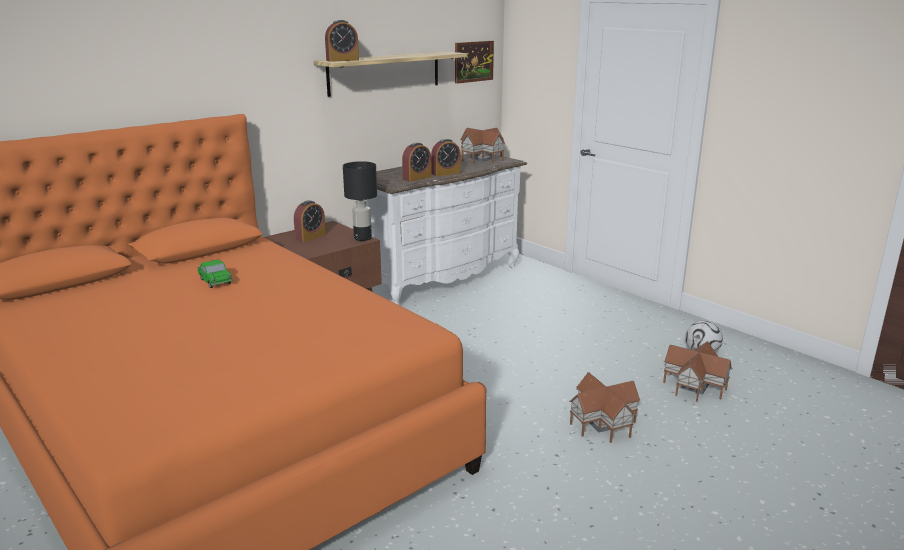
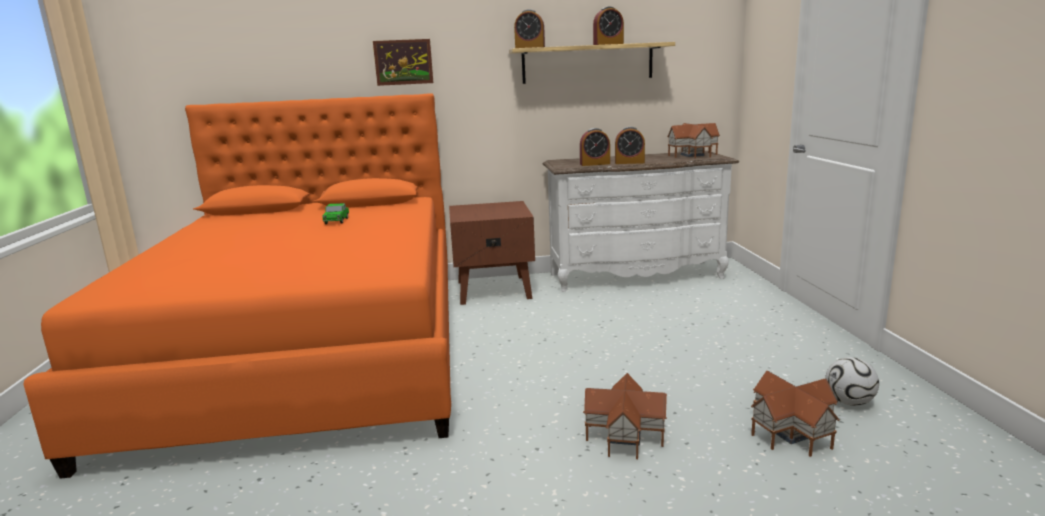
camera: 35 degrees right, 5 degrees down
alarm clock [294,200,326,242] -> alarm clock moved to [593,6,624,45]
black table lamp [343,161,377,241] -> none
picture [455,41,494,84] -> picture moved to [373,39,433,86]

